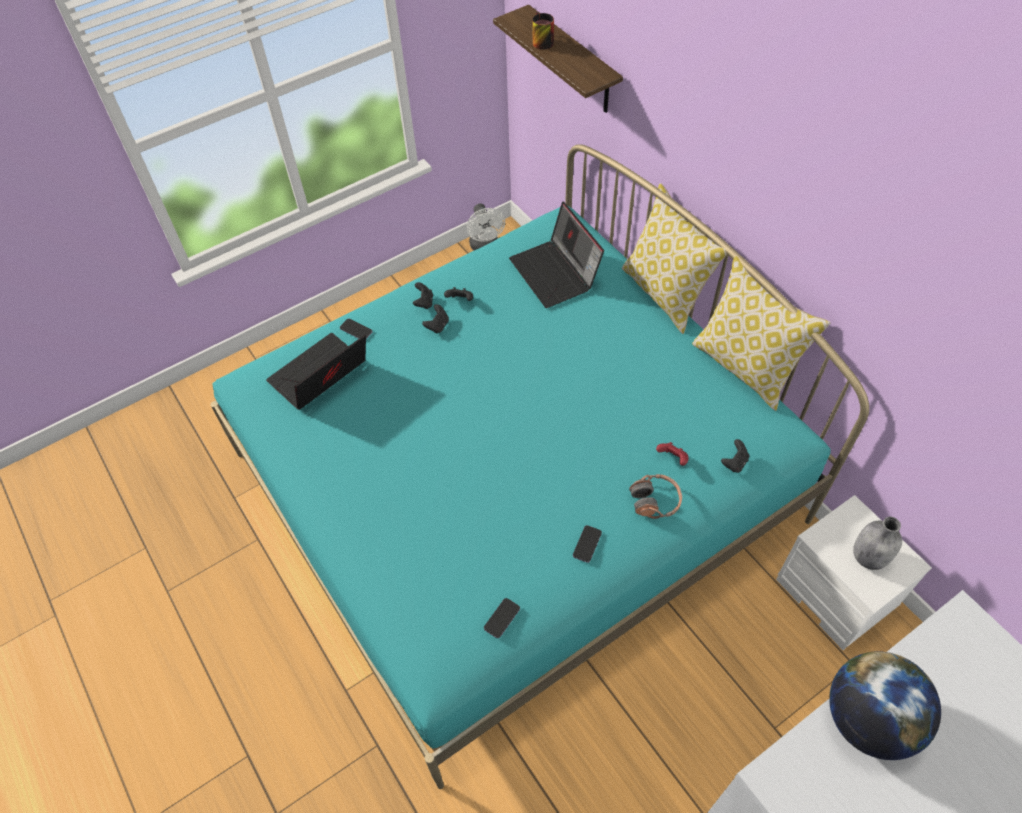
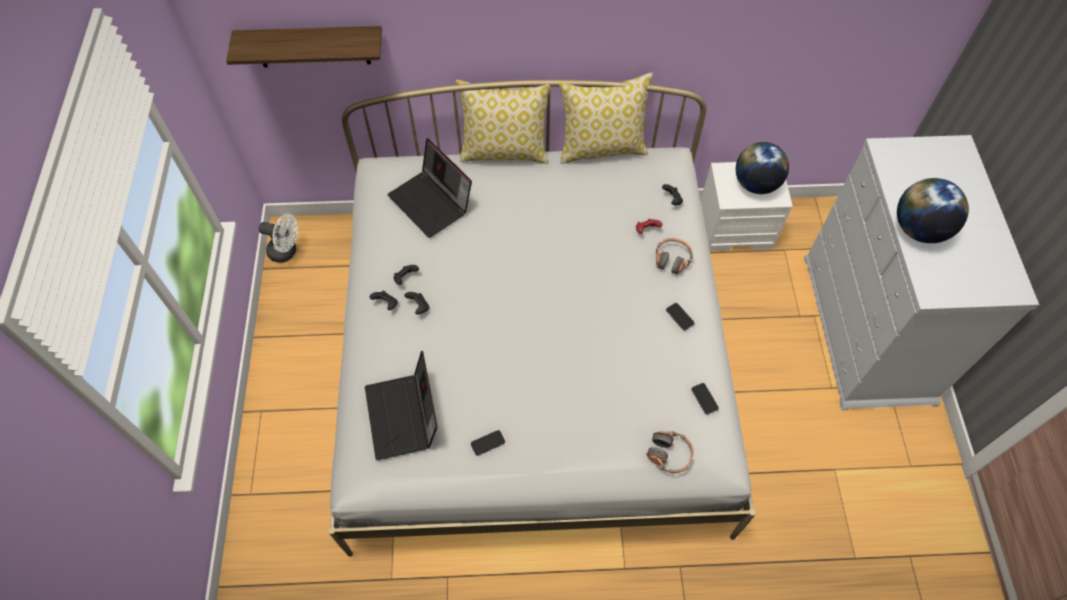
camera: 60 degrees left, 5 degrees up
turquoise bed [211,144,869,789] -> white bed [328,80,756,557]
phone [340,319,372,339] -> phone moved to [471,430,505,456]
laptop [509,201,604,308] -> laptop turned 45 degrees clockwise [388,138,472,238]
mug [533,12,554,50] -> none
grey bottle [853,517,902,570] -> globe [736,142,789,194]
none -> headphones [646,431,694,473]

